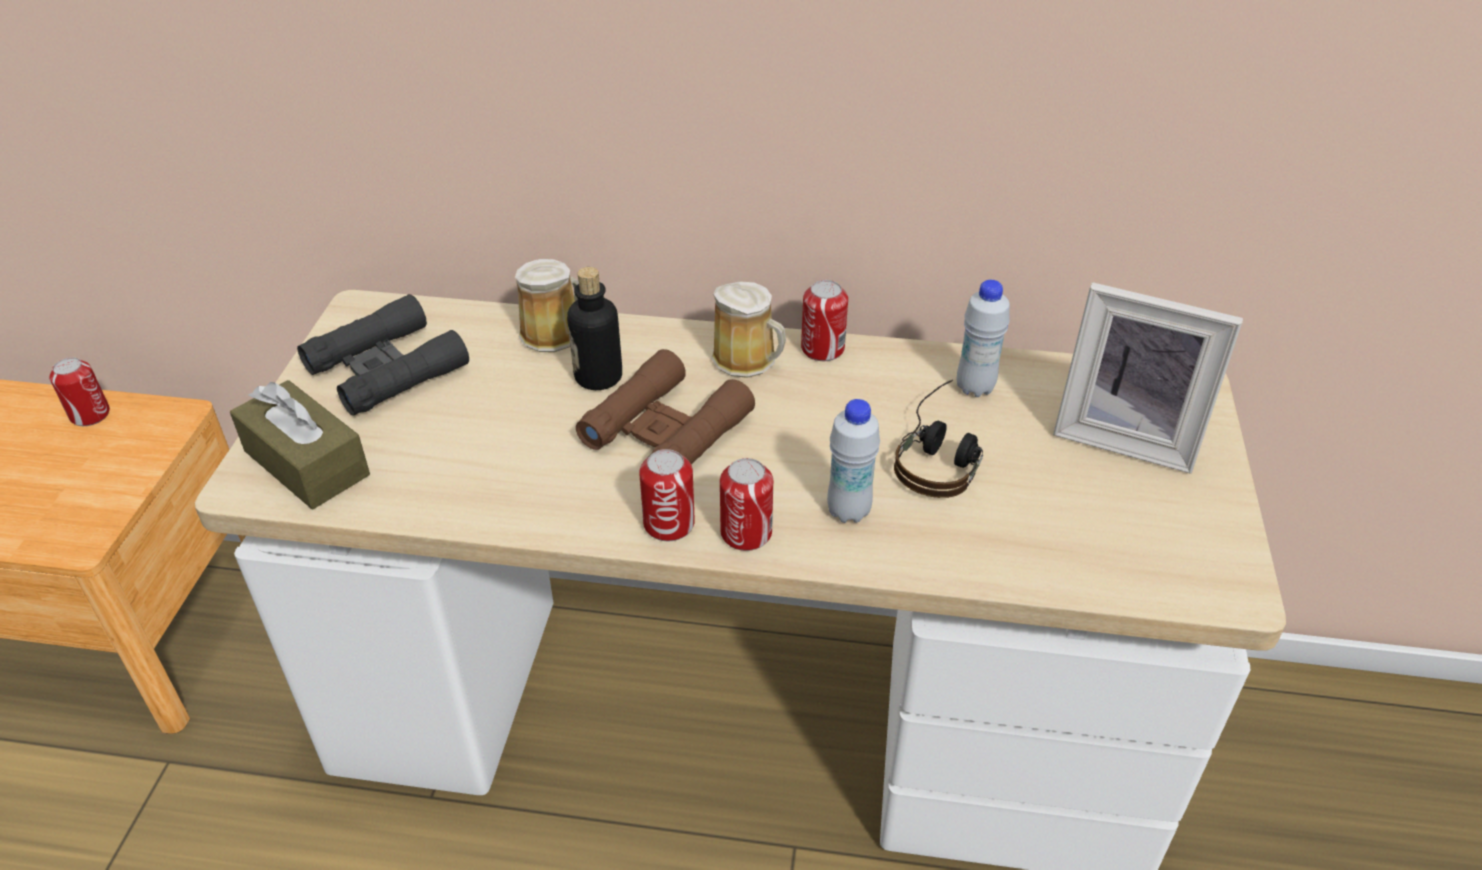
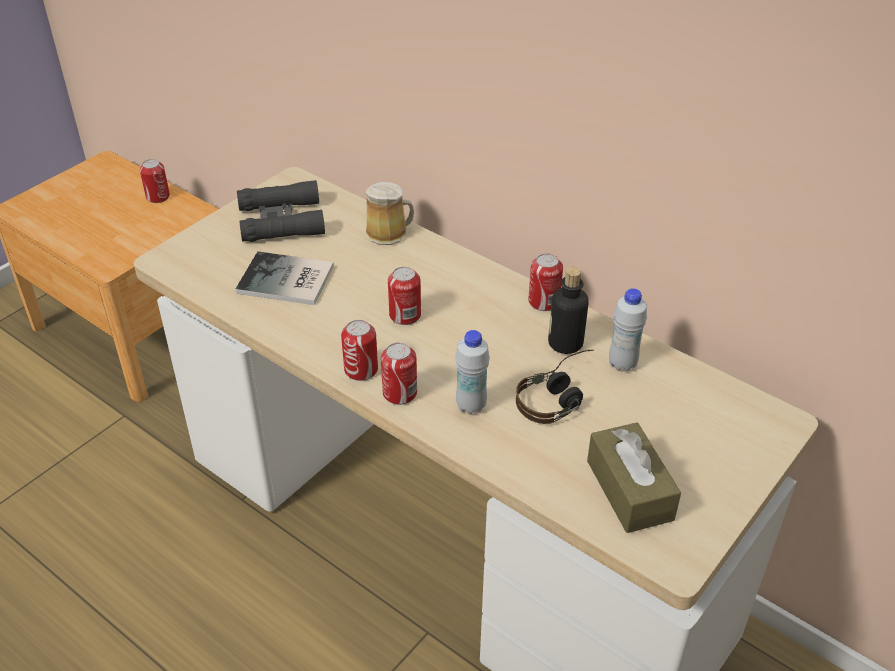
camera: 30 degrees right, 0 degrees up
brown tissue box [230,380,370,509] -> brown tissue box moved to [587,422,681,533]
bottle [567,267,622,390] -> bottle moved to [548,267,589,354]
brown binoculars [576,349,755,465] -> can [388,267,421,325]
mug [711,281,786,378] -> none
picture frame [1053,282,1243,474] -> none
none -> book [236,251,334,305]

